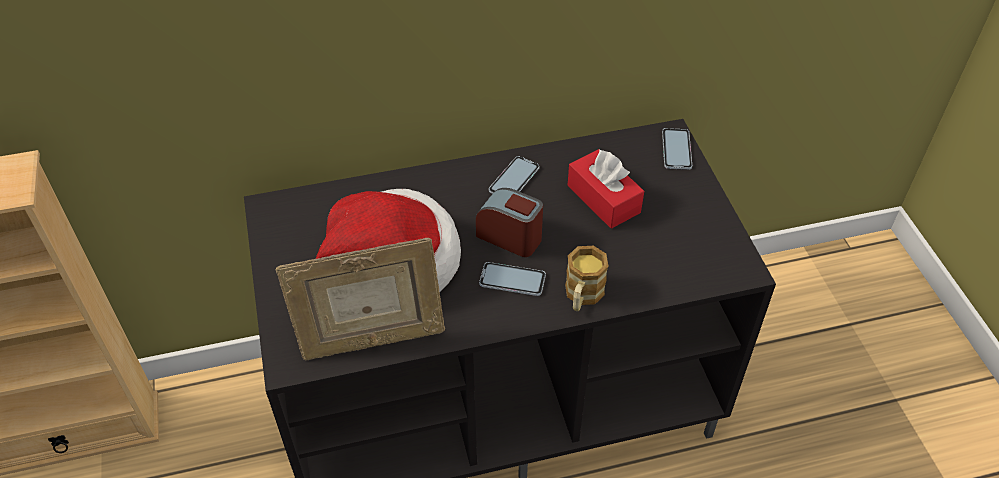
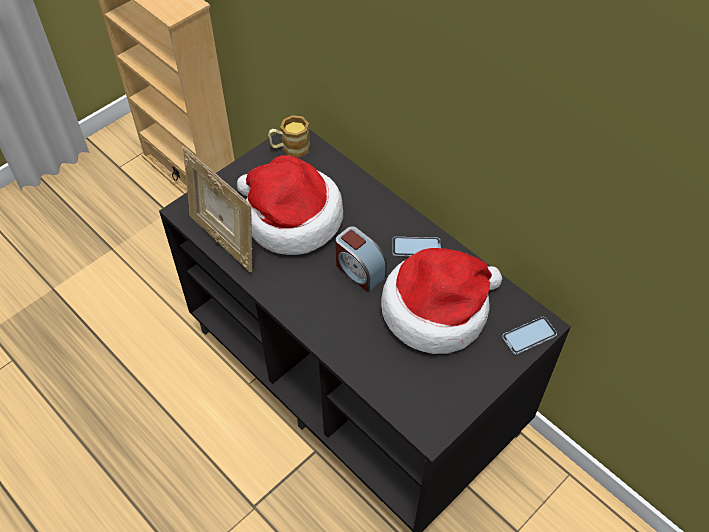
camera: 60 degrees right, 5 degrees up
alarm clock [476,188,543,257] -> alarm clock turned 135 degrees clockwise [335,226,387,292]
phone [479,262,546,296] -> none
mug [565,246,608,311] -> mug moved to [268,115,310,158]
red tissue box [567,149,644,228] -> hat [381,248,502,354]

